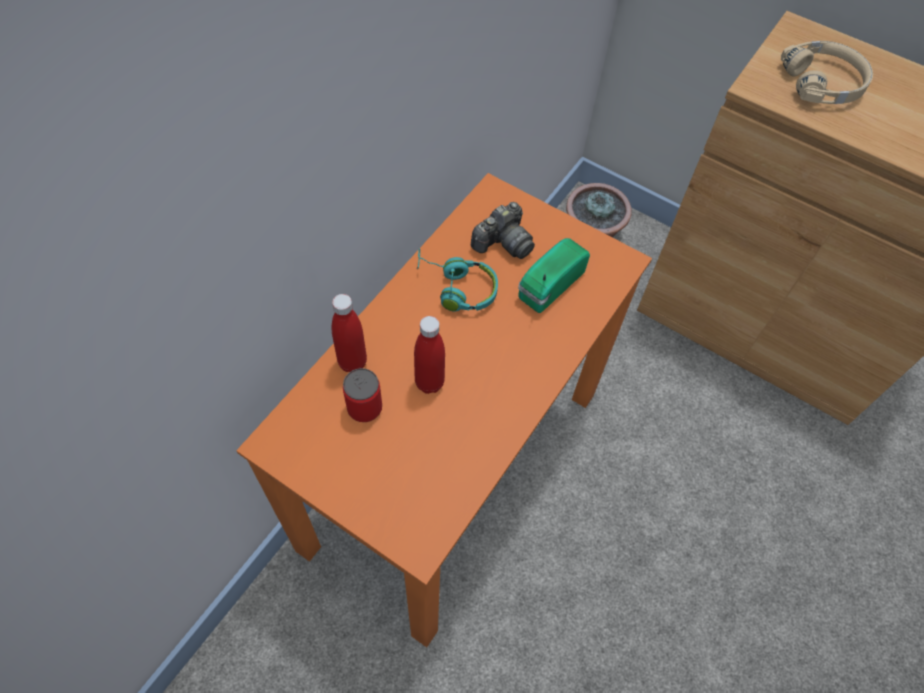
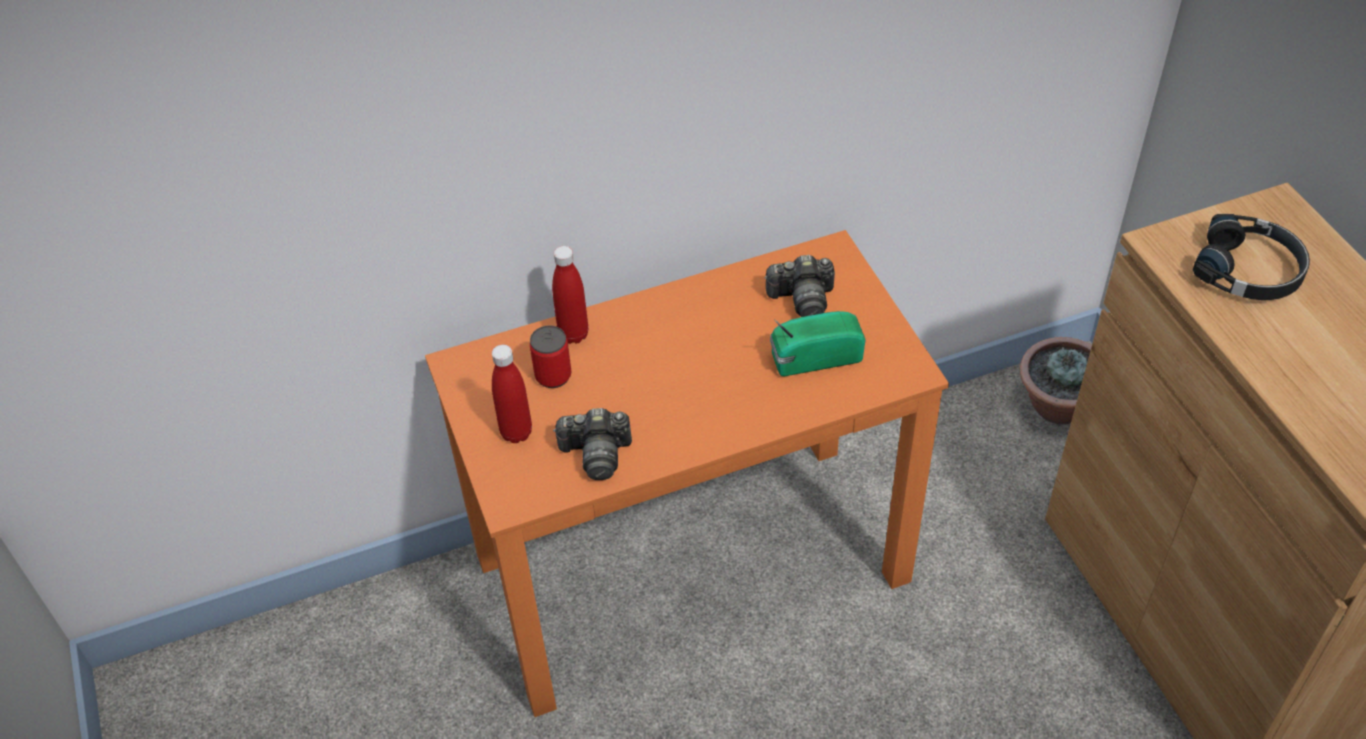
camera: 40 degrees right, 10 degrees down
red bottle [414,316,445,394] -> red bottle moved to [492,345,532,443]
turquoise headphones [417,248,498,311] -> none
beige headphones [780,41,873,104] -> black headphones [1193,214,1310,300]
none -> camera [553,408,632,480]

